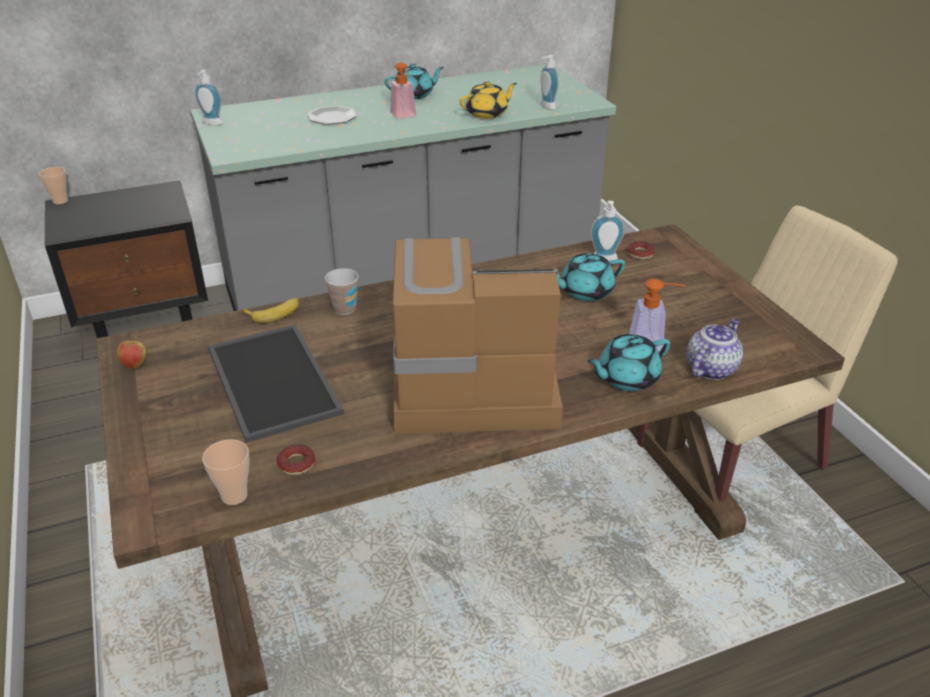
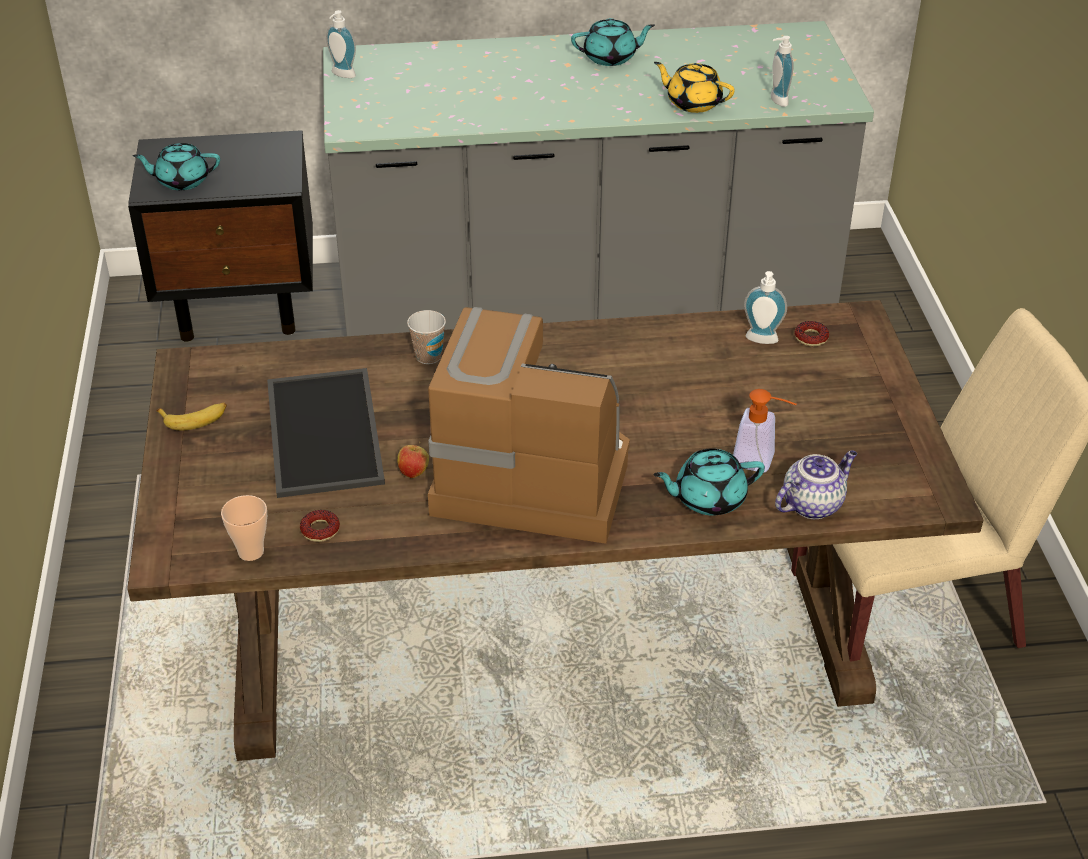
camera: 15 degrees right, 5 degrees up
cup [38,167,68,204] -> none
apple [117,337,146,369] -> apple moved to [397,442,429,478]
banana [242,298,299,323] -> banana moved to [156,403,227,431]
plate [308,106,357,125] -> none
soap dispenser [390,63,416,119] -> none
yellow teapot [459,81,517,119] -> yellow teapot turned 135 degrees counterclockwise [654,62,735,113]
turquoise teapot [557,253,625,301] -> turquoise teapot moved to [133,143,220,190]

